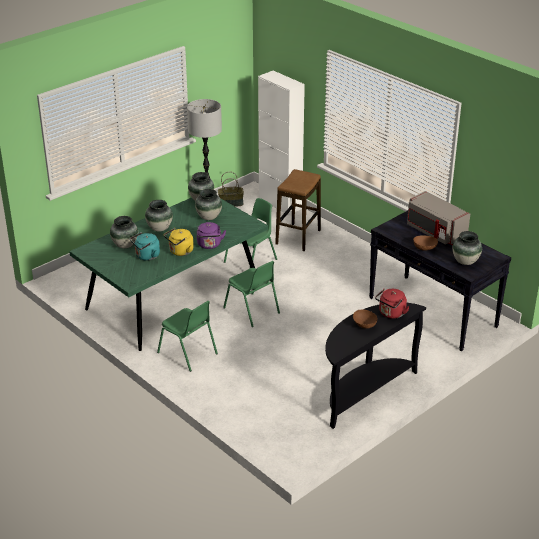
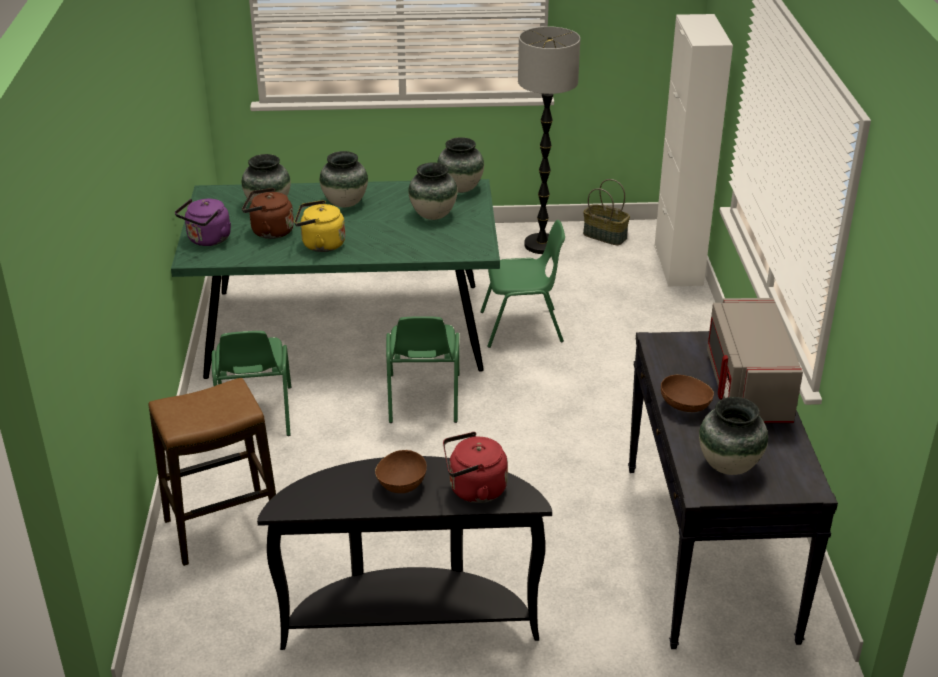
camera: 40 degrees right, 0 degrees up
turquoise kettle [130,232,160,261] -> brown kettle [242,188,294,239]
purple kettle [197,222,226,249] -> purple kettle moved to [175,199,231,246]
stool [275,169,321,251] -> stool moved to [148,378,276,566]

